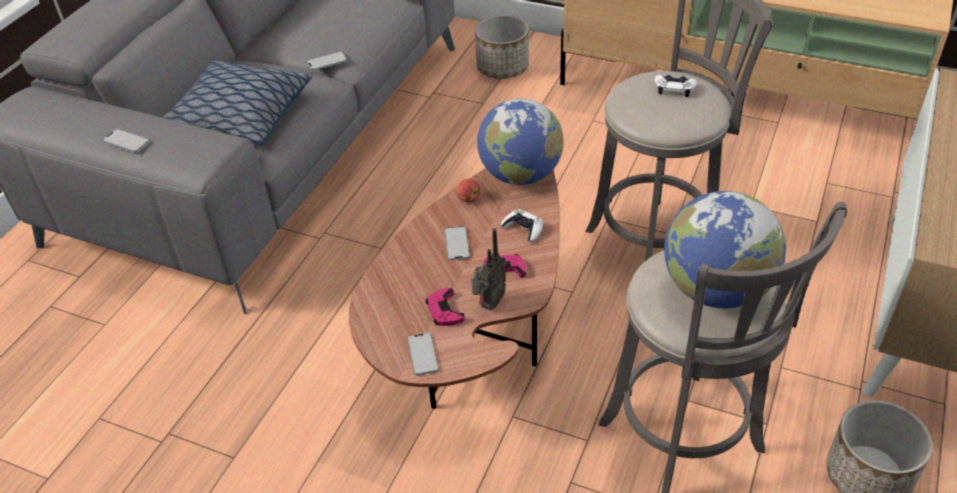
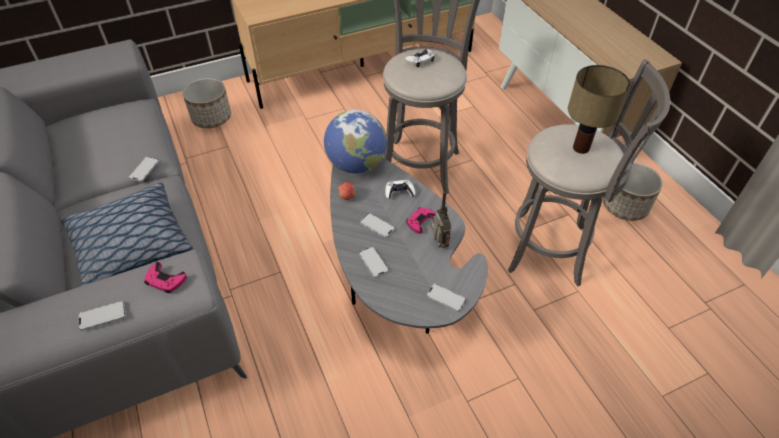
camera: 50 degrees left, 5 degrees up
brown coffee table [349,168,560,409] -> grey coffee table [330,158,488,334]
pink game controller [425,288,465,326] -> pink game controller moved to [144,262,187,293]
globe [664,191,786,308] -> table lamp [568,65,631,154]
none -> phone [359,247,389,278]

